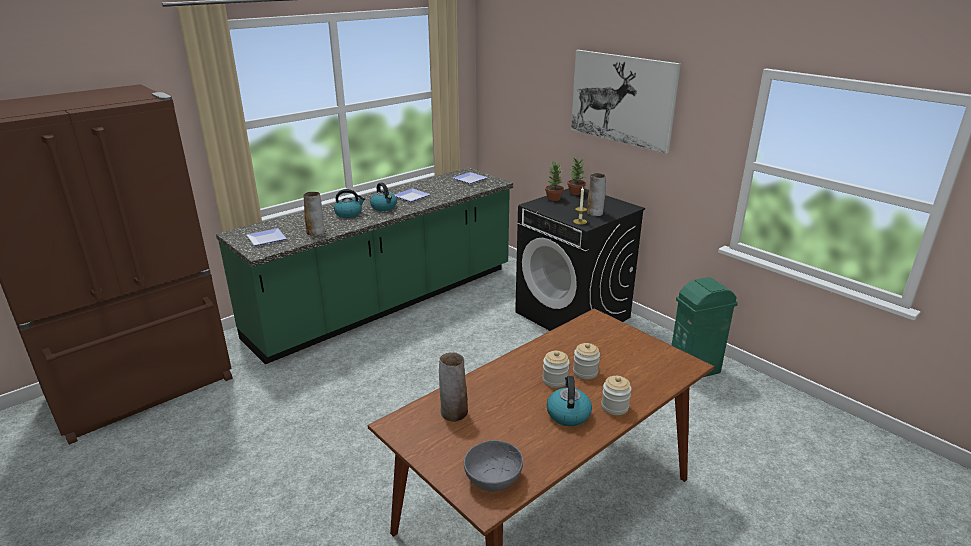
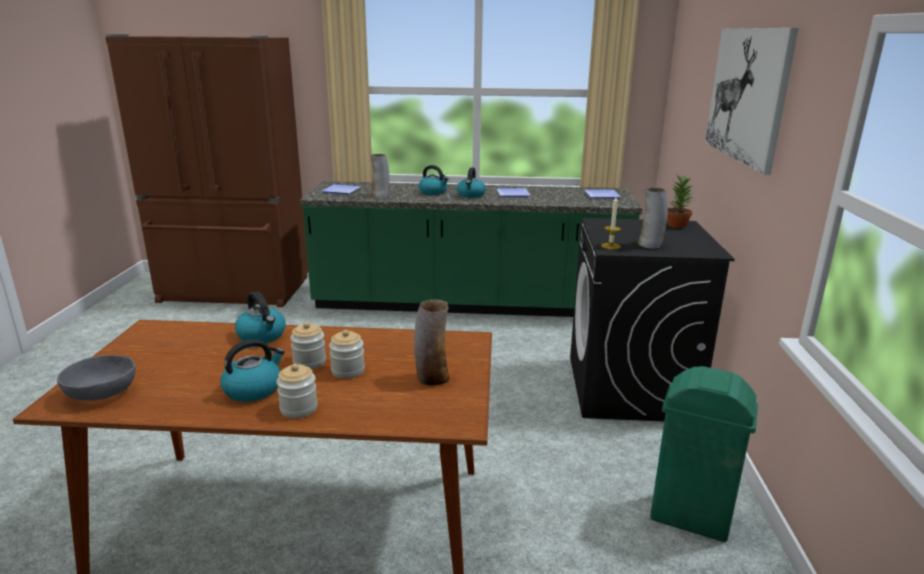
camera: 45 degrees right, 5 degrees down
vase [439,352,468,422] -> vase moved to [414,299,449,385]
potted plant [545,161,564,201] -> none
none -> kettle [235,291,286,343]

